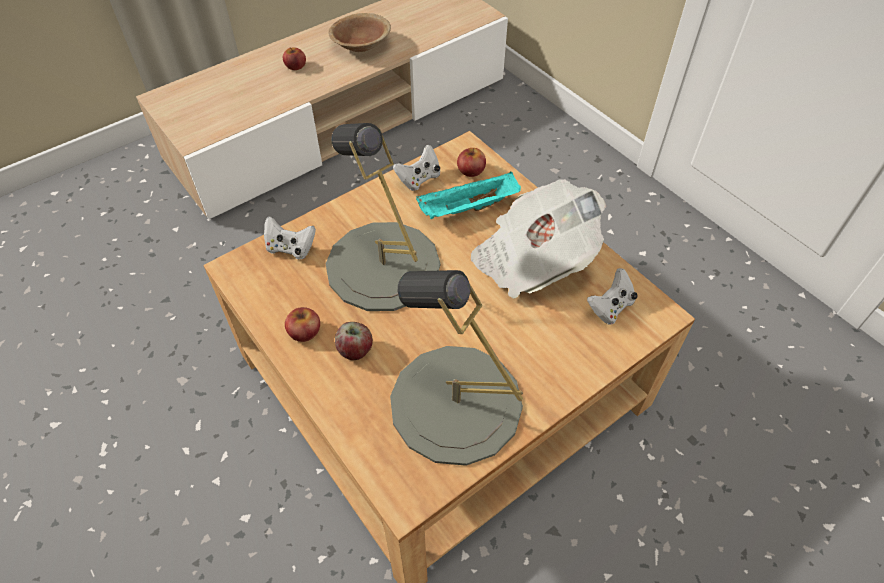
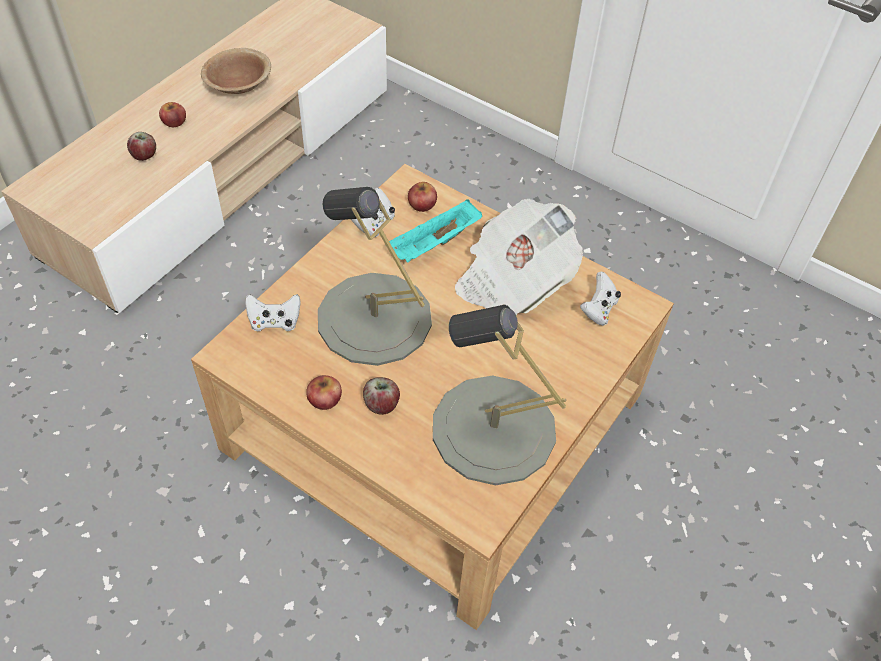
camera: 20 degrees left, 0 degrees up
none -> apple [127,132,156,161]

